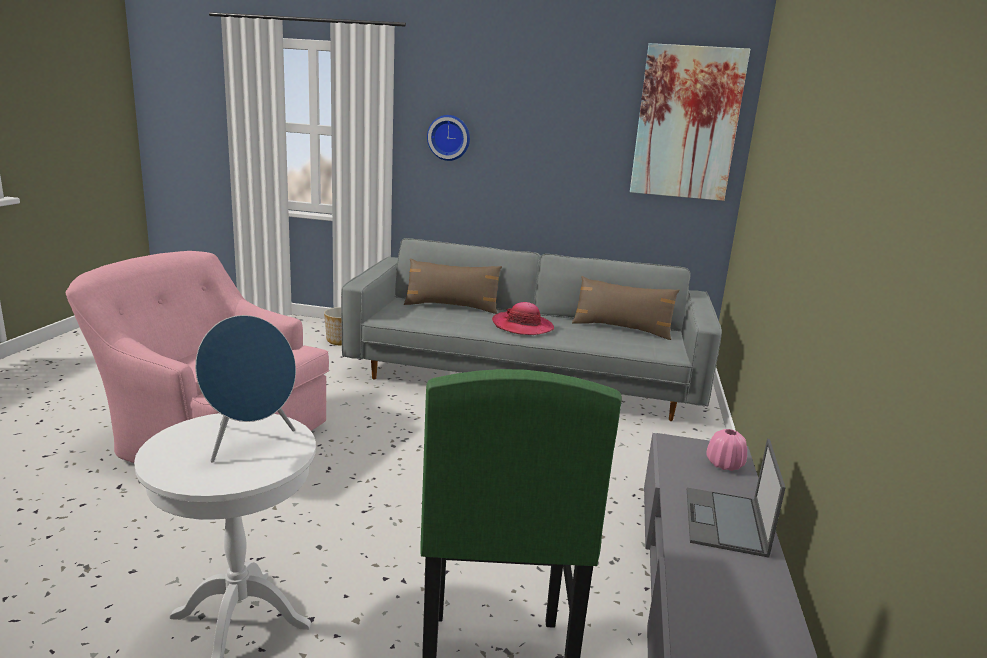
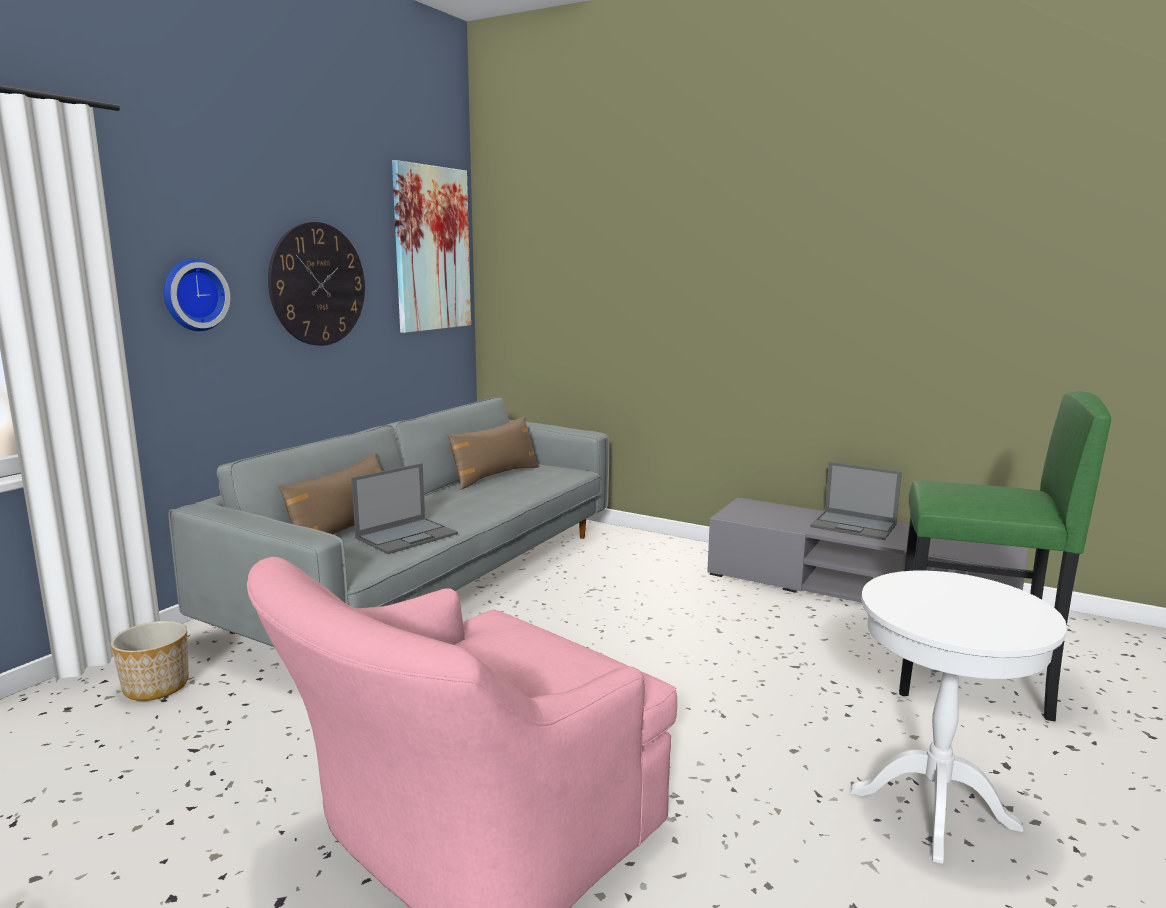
camera: 70 degrees left, 5 degrees down
blue speaker [195,315,296,463] -> none
hat [492,302,554,335] -> none
pink vase [707,429,747,471] -> none
none -> wall clock [268,222,365,346]
none -> laptop [351,463,458,554]

